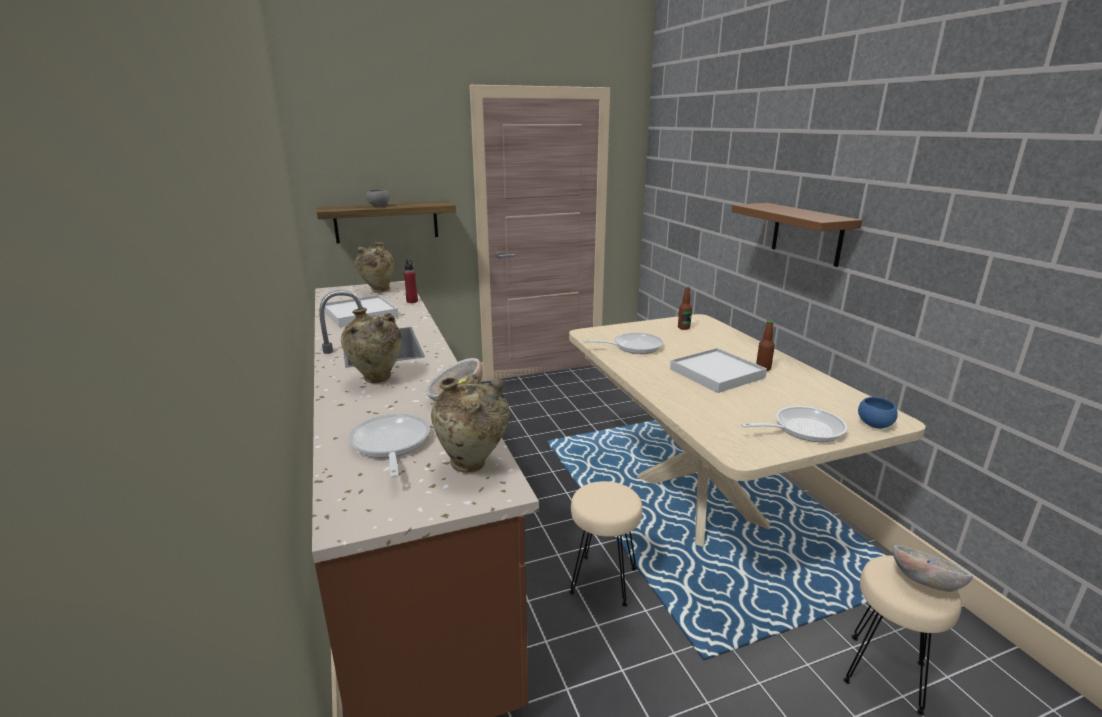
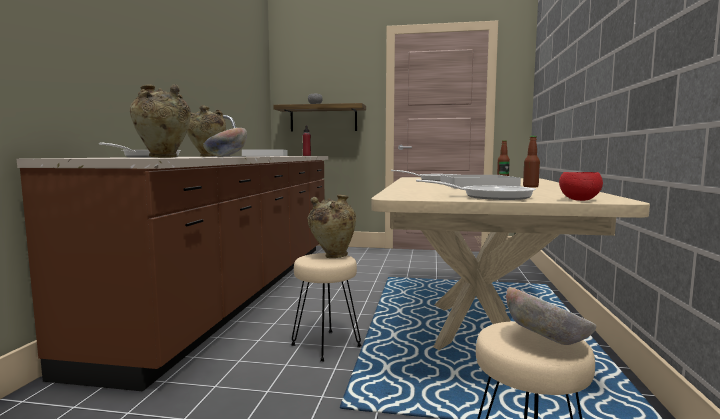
camera: 30 degrees right, 15 degrees down
beige vase [355,242,394,293] -> beige vase moved to [308,194,356,258]
brown shelf [731,203,862,267] -> none
blue bowl [858,397,898,429] -> red bowl [559,172,603,201]

